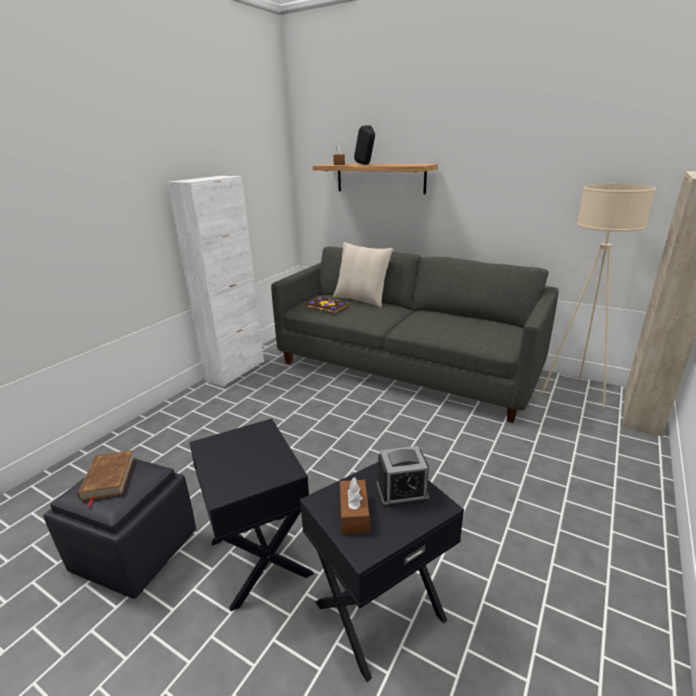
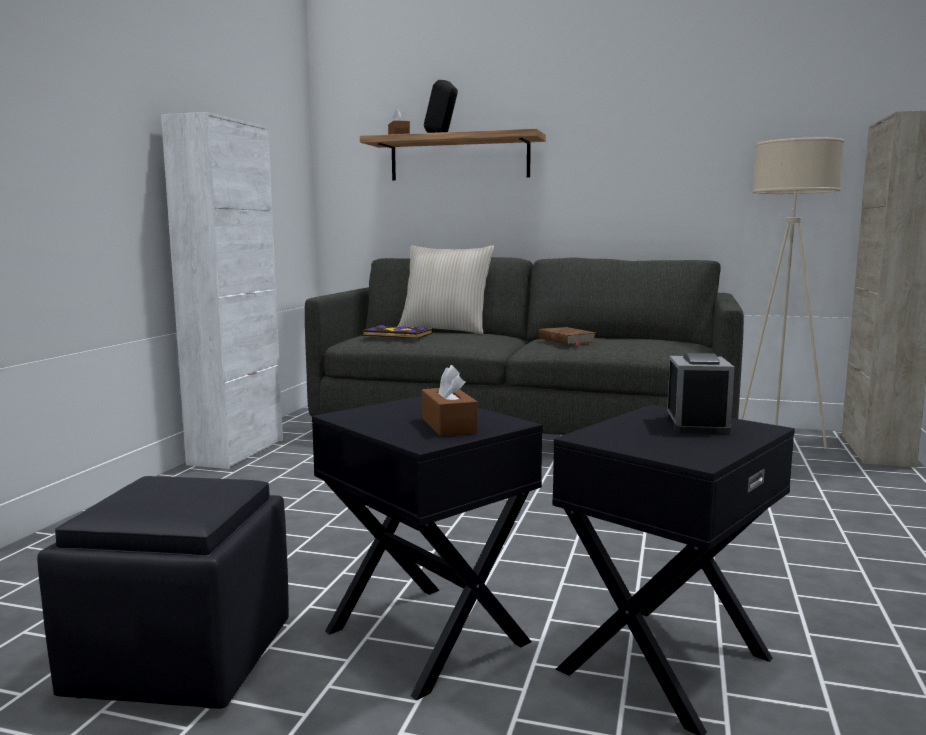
camera: 15 degrees left, 15 degrees down
brown book [78,450,134,507] -> brown book moved to [539,327,596,346]
brown tissue box [340,477,370,534] -> brown tissue box moved to [422,365,478,436]
alarm clock [376,446,430,508] -> alarm clock turned 60 degrees counterclockwise [667,353,735,434]

